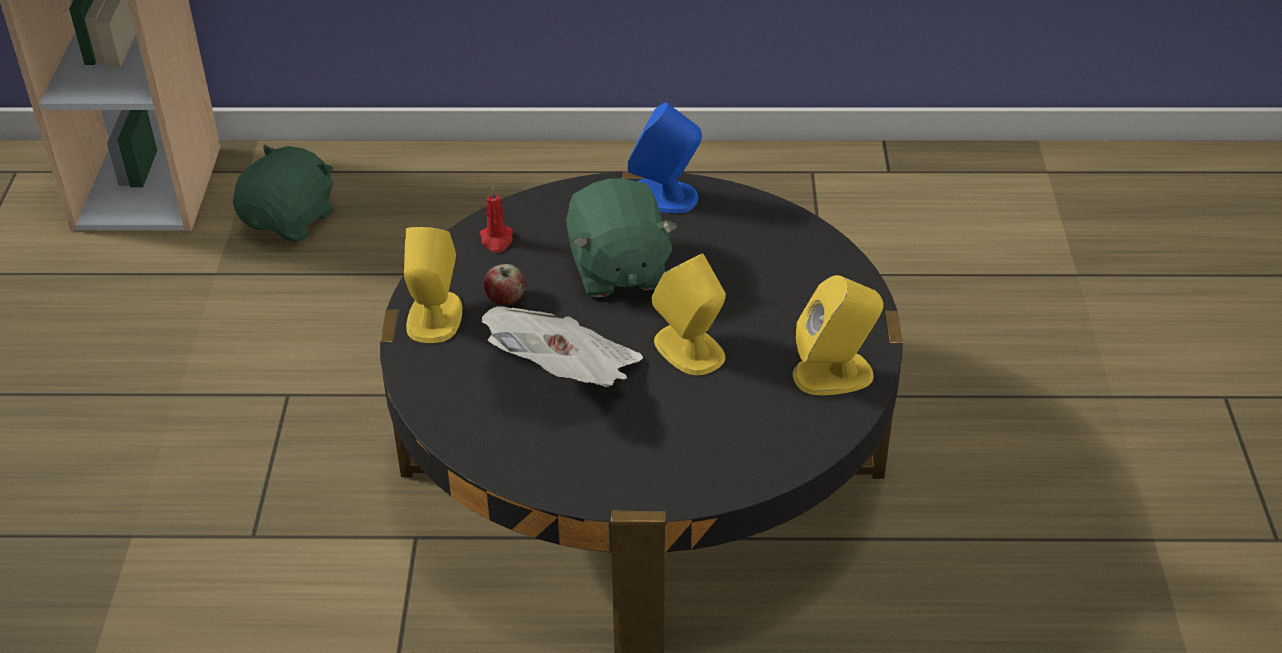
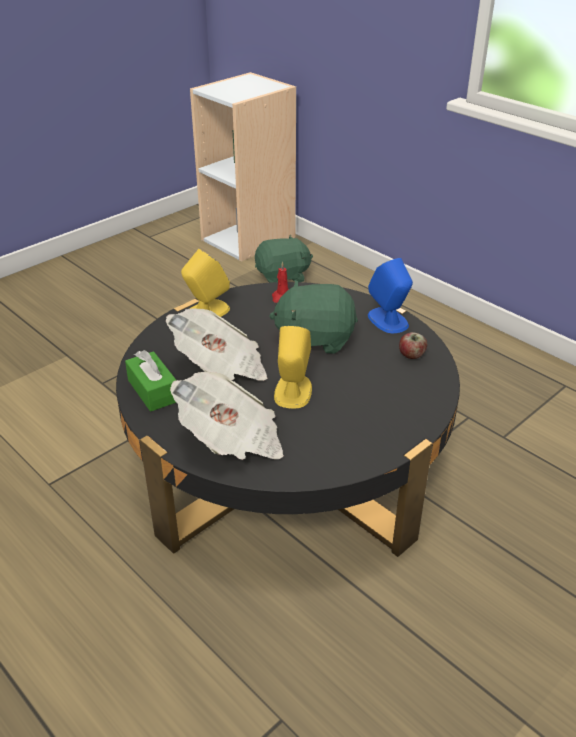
camera: 45 degrees right, 5 degrees down
apple [484,264,525,305] -> apple moved to [399,332,427,359]
green plush toy [566,179,678,298] -> green plush toy turned 60 degrees clockwise [269,280,358,354]
yellow speaker [793,275,884,395] -> none
none -> green tissue box [125,350,177,412]
none -> newspaper [170,372,284,460]

